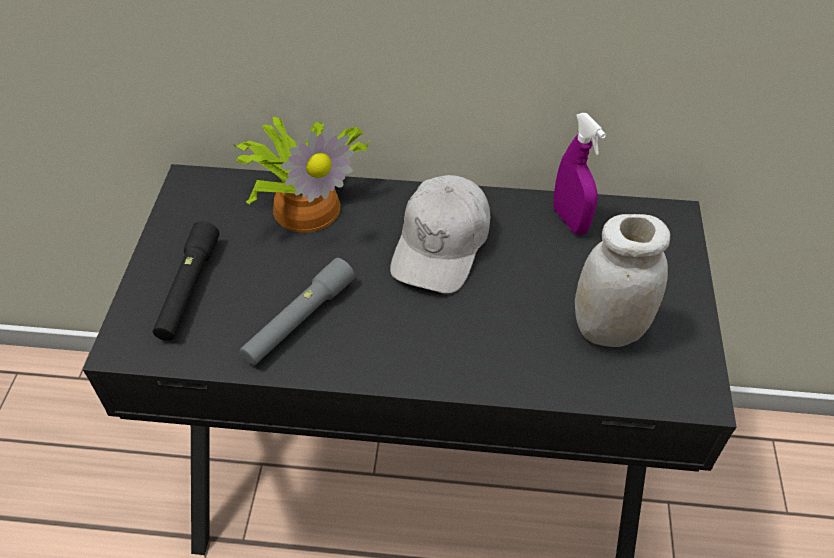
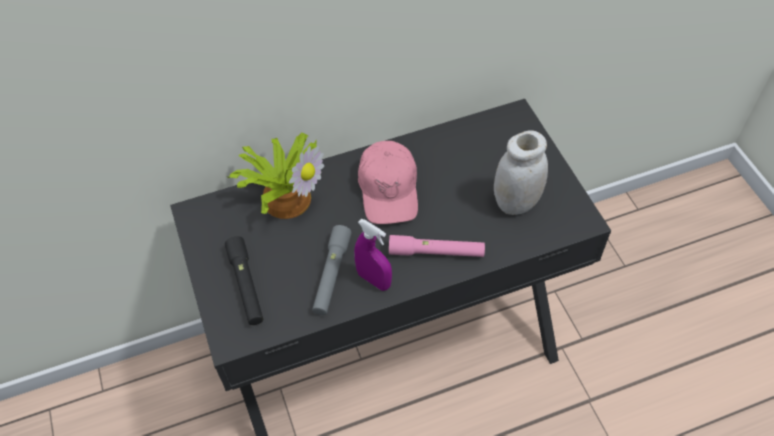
camera: 25 degrees left, 5 degrees up
white cap [390,175,490,294] -> pink cap [358,141,418,224]
purple spray bottle [553,113,606,235] -> purple spray bottle moved to [354,219,392,291]
none -> pink flashlight [389,235,485,257]

